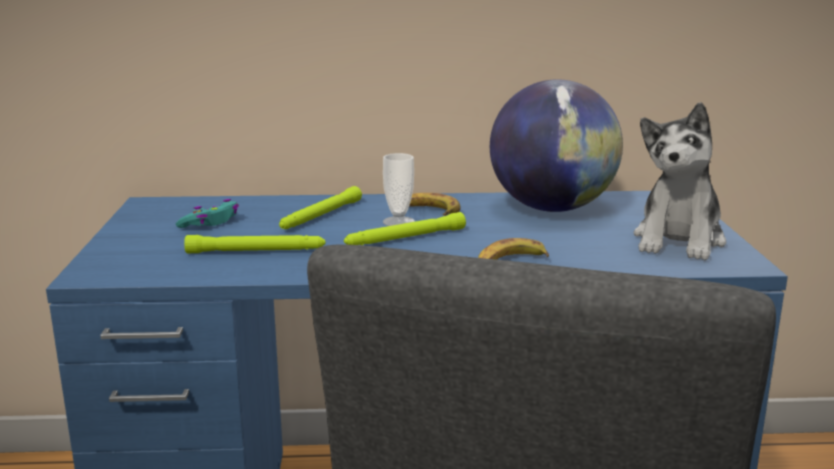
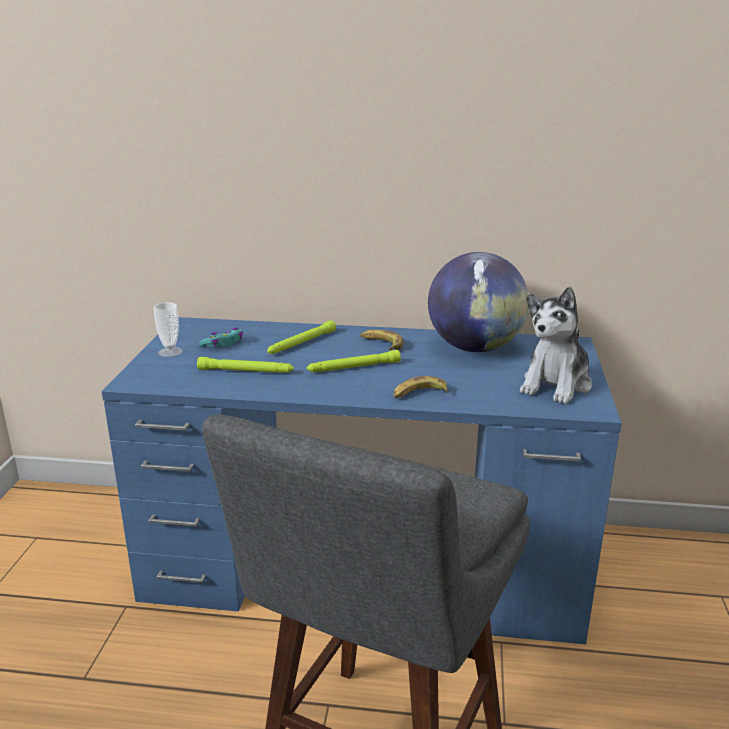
camera: 10 degrees right, 5 degrees up
cup [383,153,415,226] -> cup moved to [154,302,182,357]

